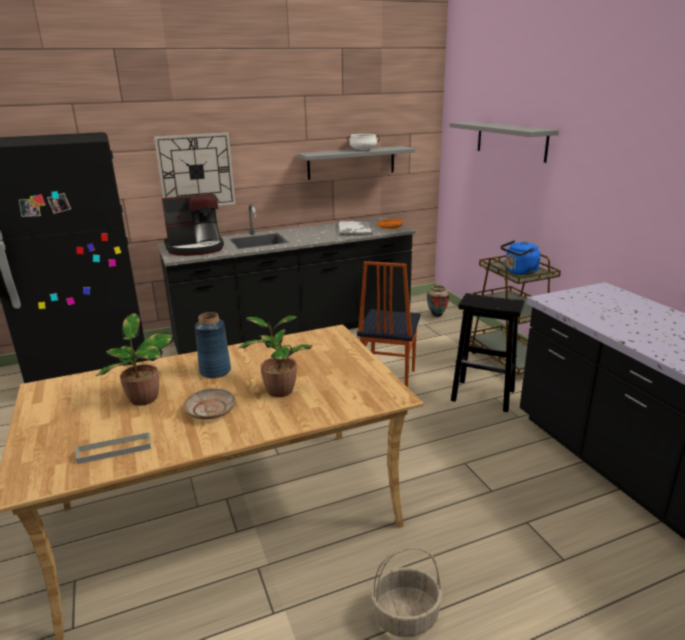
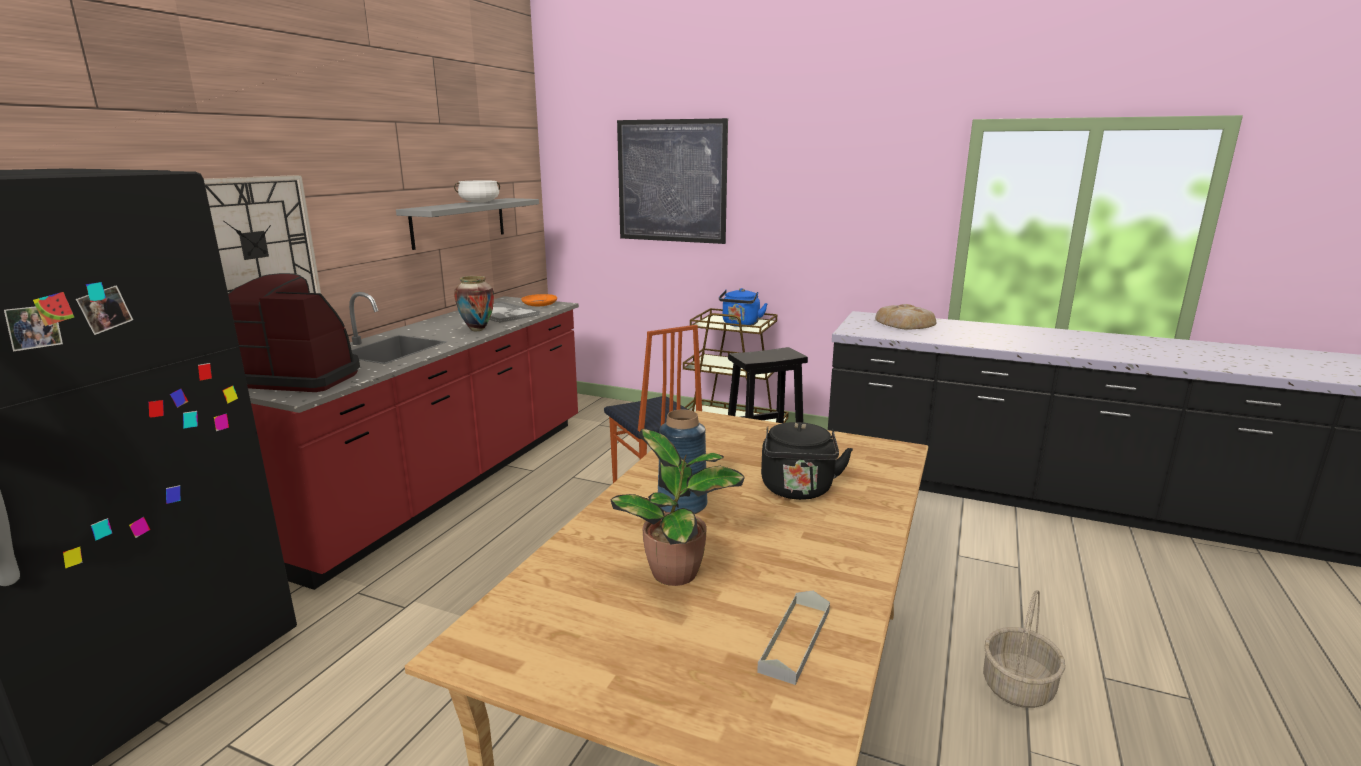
camera: 45 degrees left, 5 degrees down
black counter [157,204,416,355] -> red counter [248,292,579,590]
coffee machine [162,194,224,256] -> coffee machine turned 105 degrees counterclockwise [228,273,360,392]
beige plate [183,388,236,419] -> none
potted plant [238,315,313,397] -> black kettle [761,422,853,500]
vase [427,285,449,317] -> vase moved to [454,276,494,331]
grey shelf [449,122,559,163] -> picture [617,118,728,244]
none -> bread [875,304,936,329]

